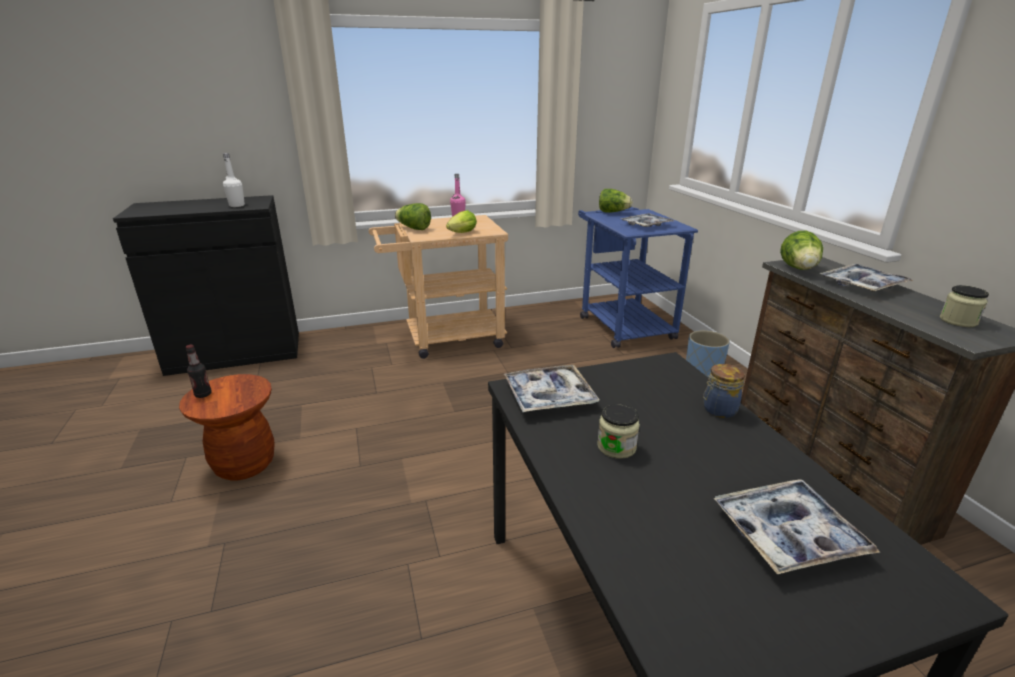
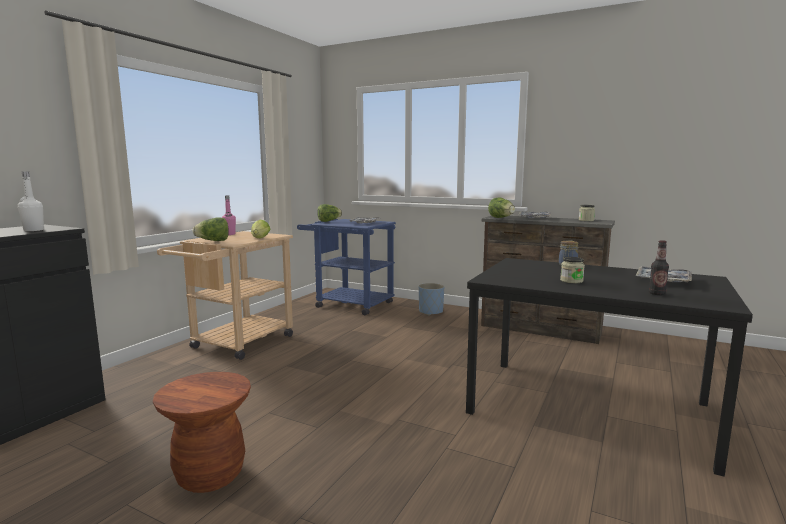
camera: 45 degrees left, 15 degrees down
bottle [186,345,212,398] -> bottle moved to [649,240,669,295]
tray [504,365,600,412] -> none

